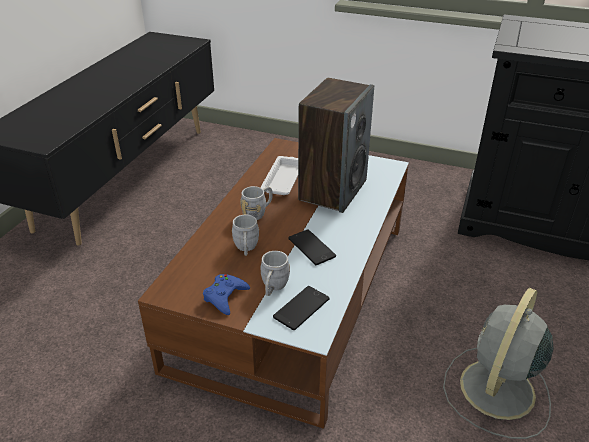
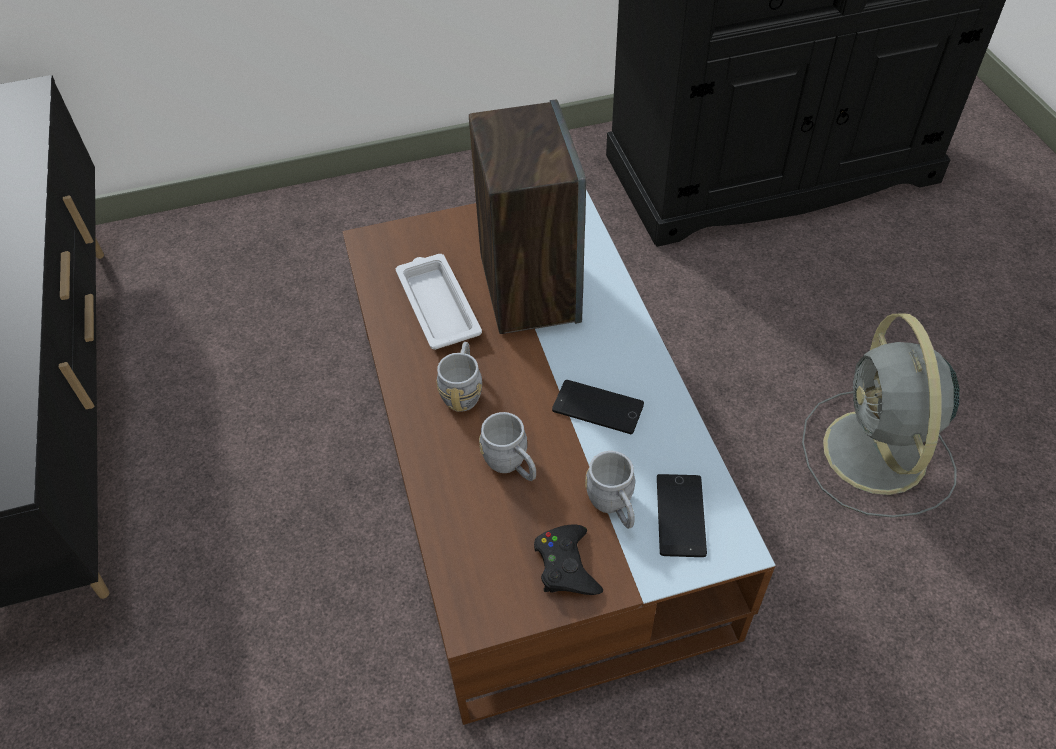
camera: 35 degrees left, 15 degrees up
blue game controller [203,274,250,315] -> black game controller [534,524,603,595]

